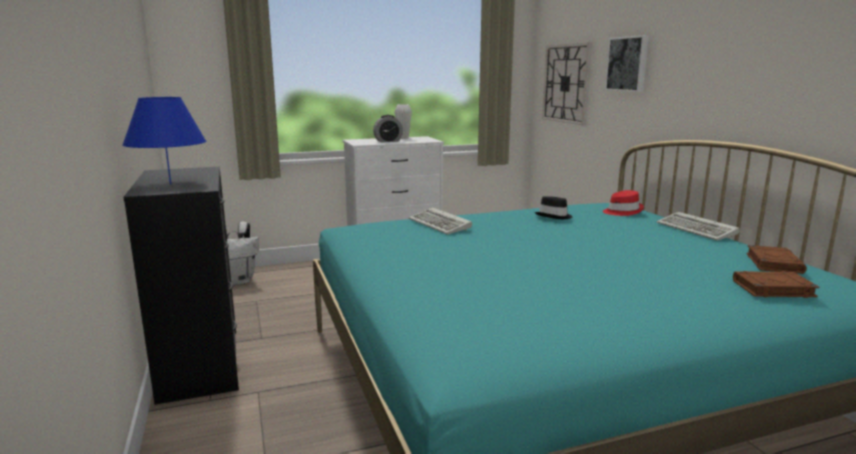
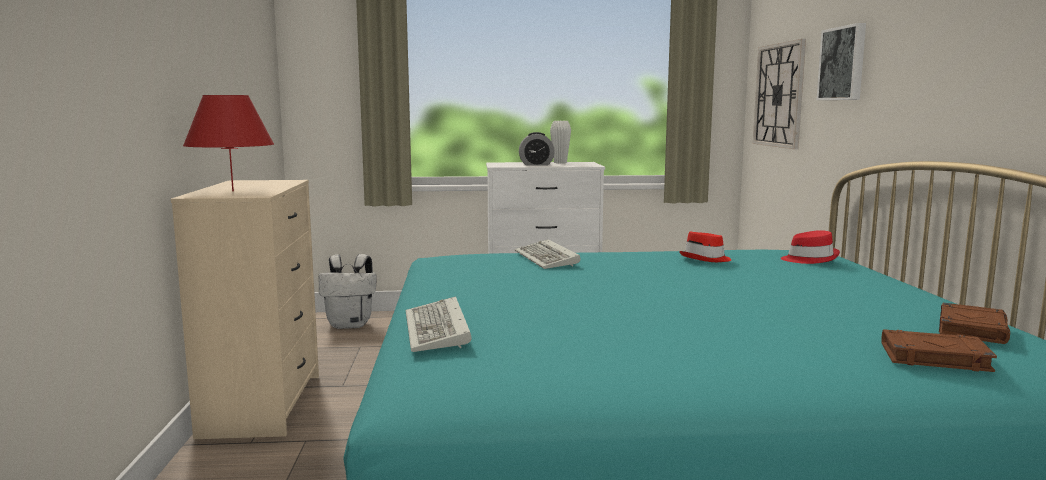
camera: 15 degrees right, 5 degrees down
blue table lamp [122,97,206,184] -> red table lamp [183,95,274,191]
black dresser [123,167,239,405] -> beige dresser [171,180,319,439]
black hat [535,196,573,219] -> red hat [679,231,731,262]
keyboard [657,212,739,241] -> keyboard moved to [406,296,472,352]

